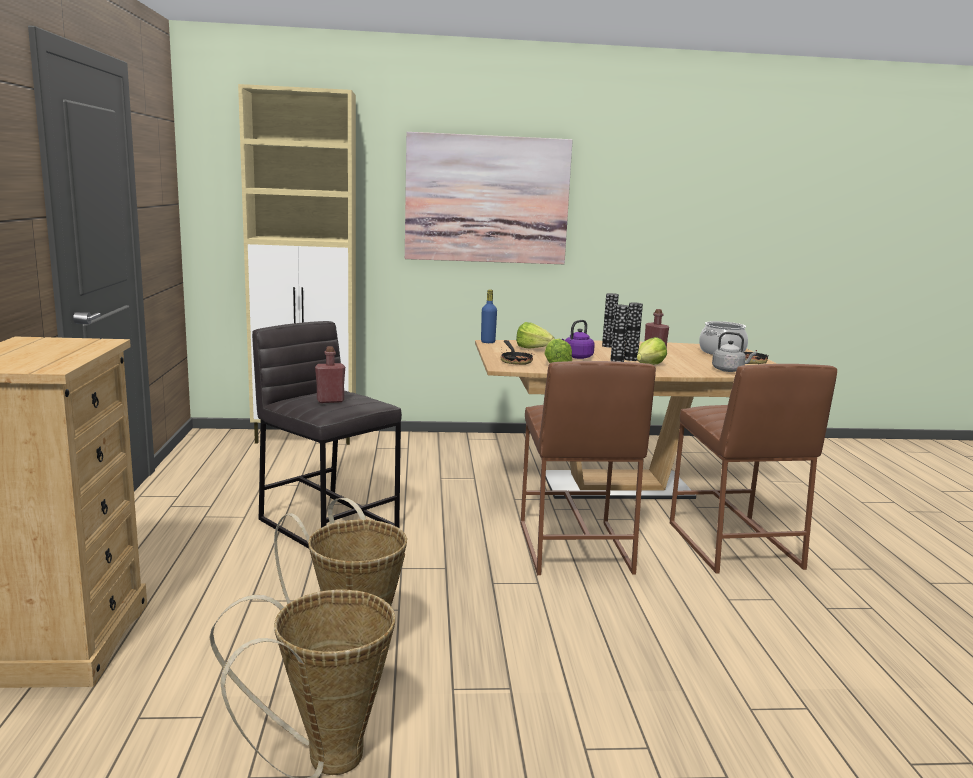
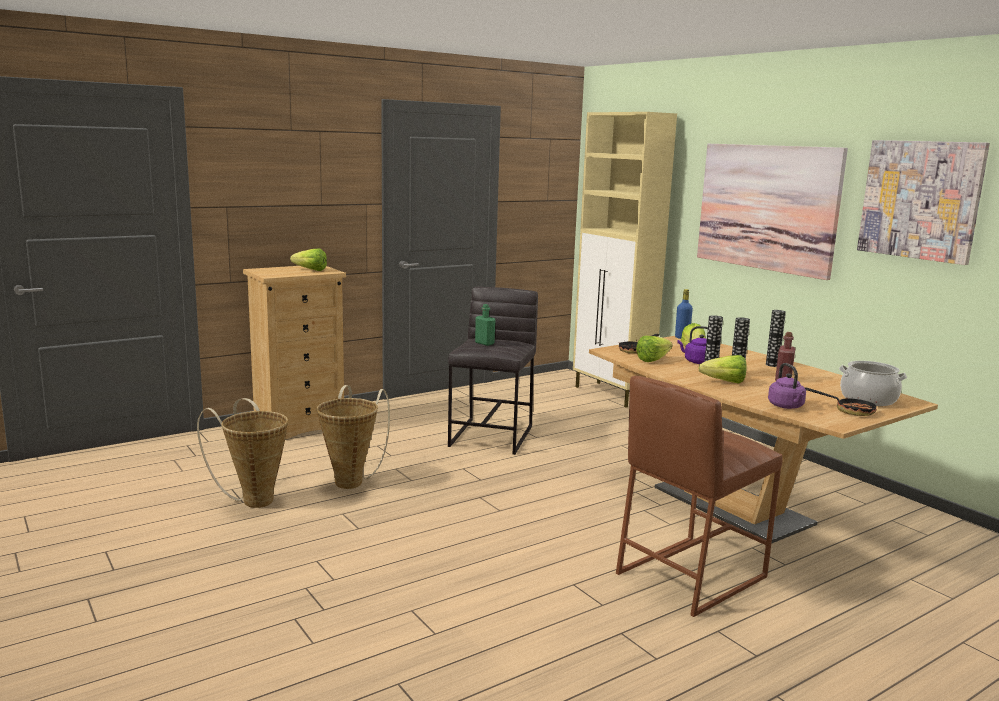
camera: 60 degrees right, 0 degrees up
red bottle [315,346,345,403] -> green bottle [475,304,496,346]
brown stool [521,361,656,575] -> none
grey kettle [712,332,756,372] -> purple kettle [768,363,806,409]
none -> lettuce [290,249,327,271]
none -> picture [857,140,990,265]

